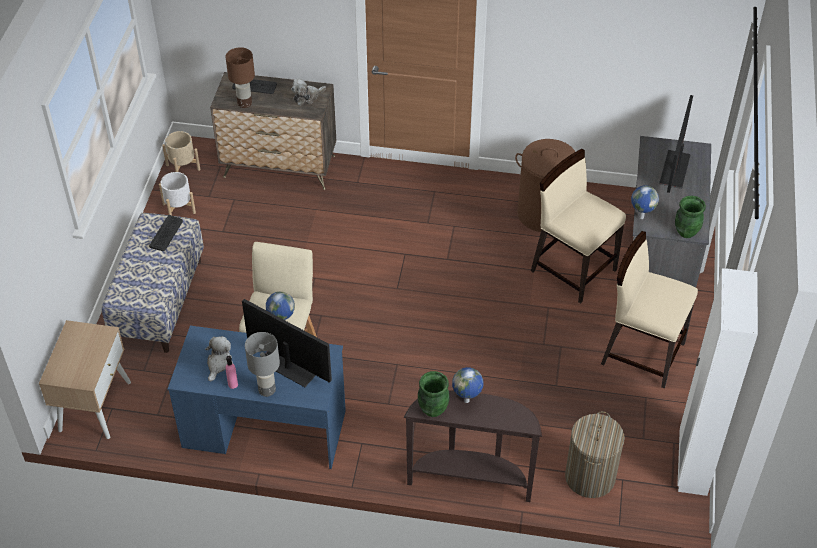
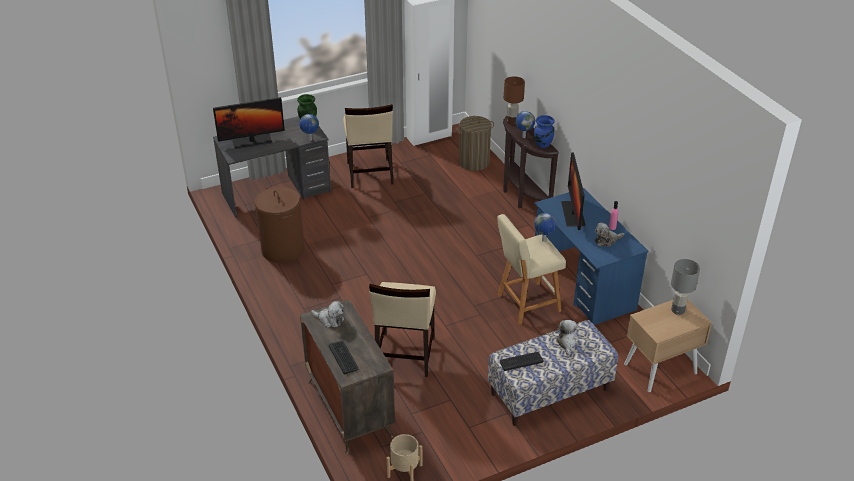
camera: 125 degrees left, 10 degrees down
white planter [159,172,196,215] -> none
brown table lamp [226,47,255,108] -> brown table lamp moved to [504,76,525,125]
grey table lamp [245,332,280,397] -> grey table lamp moved to [671,259,700,315]
green vase [418,371,450,417] -> blue vase [534,115,555,148]
beige chair [531,149,626,304] -> beige chair moved to [369,282,436,377]
none -> plush toy [555,320,578,355]

